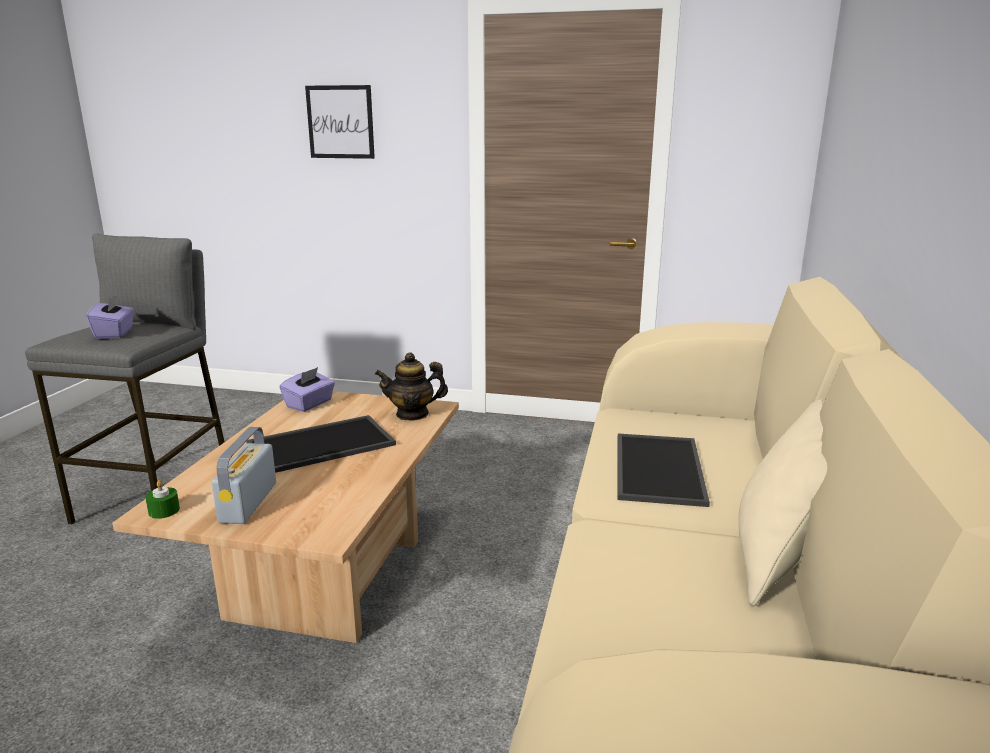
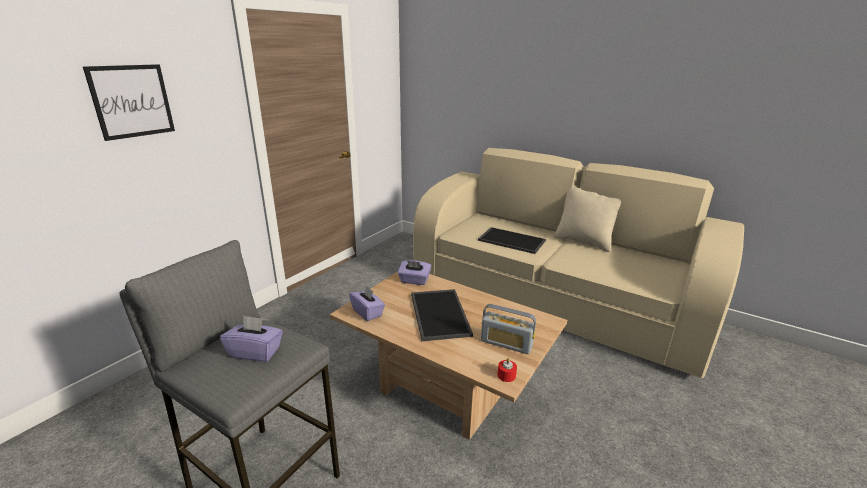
camera: 70 degrees left, 5 degrees up
green candle [145,480,180,519] -> red candle [497,358,517,382]
teapot [375,352,448,421] -> purple tissue box [398,260,431,285]

